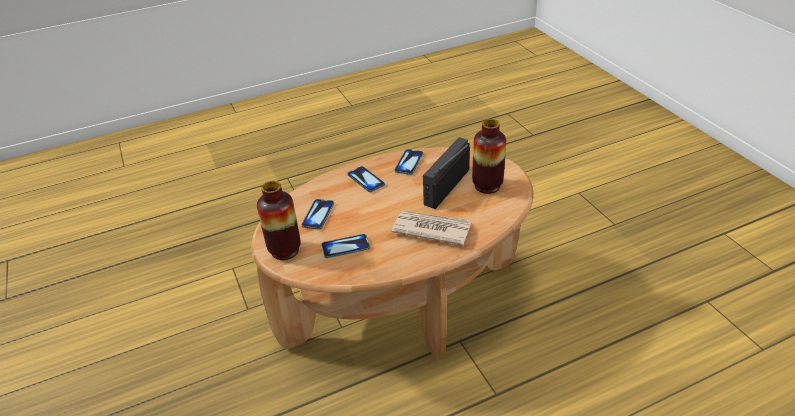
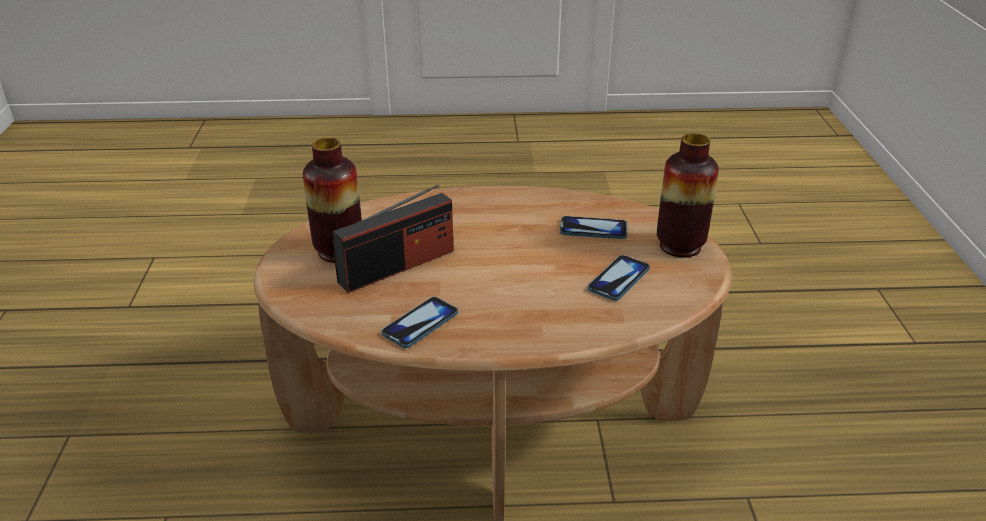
camera: 160 degrees left, 5 degrees down
phone [347,166,385,192] -> none
newspaper [391,211,472,245] -> none

